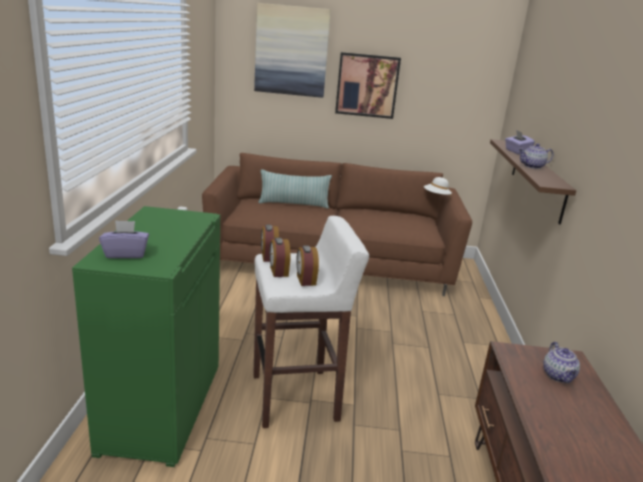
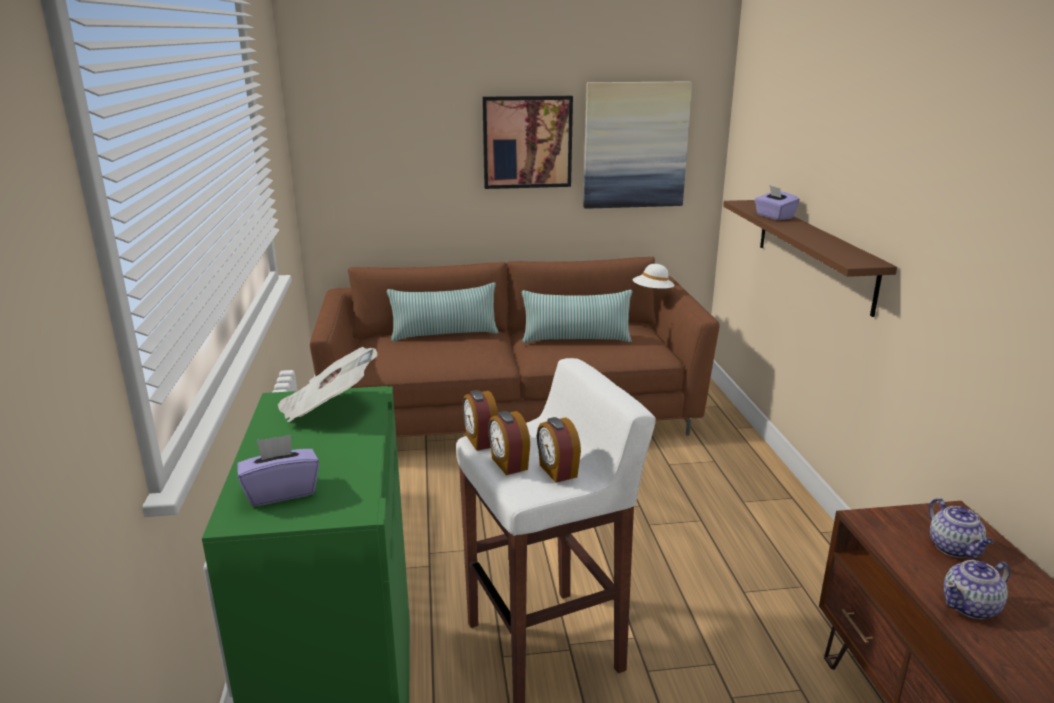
camera: 10 degrees left, 0 degrees up
picture [254,3,331,98] -> picture moved to [583,82,692,209]
teapot [519,143,554,169] -> teapot moved to [944,560,1010,619]
none -> newspaper [278,347,378,423]
none -> pillow [522,290,632,343]

